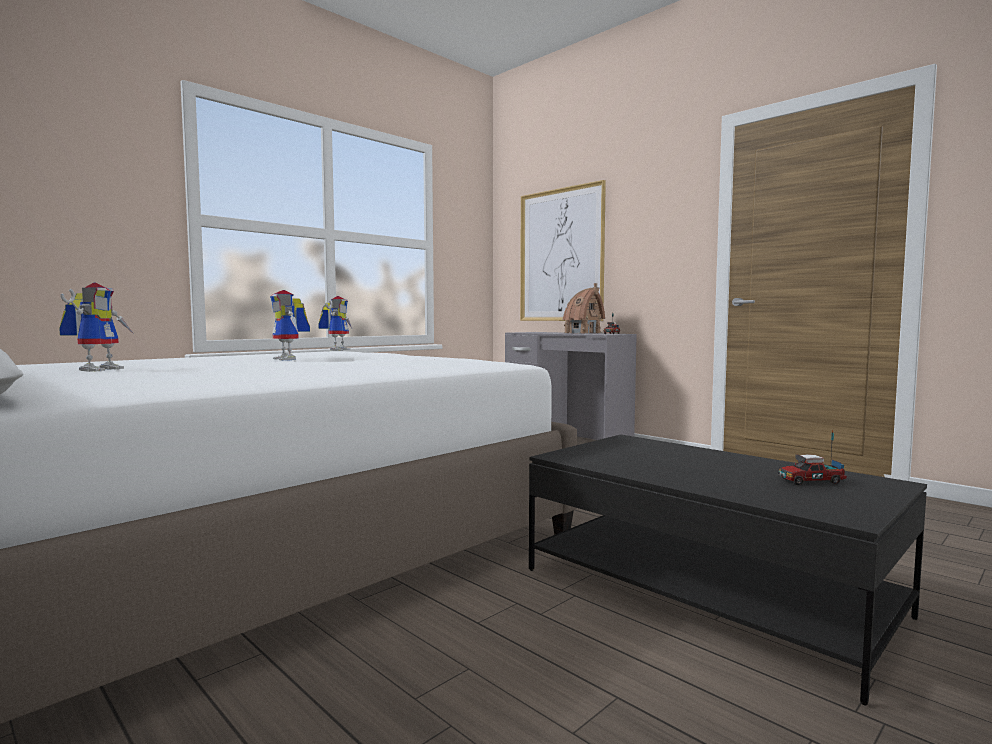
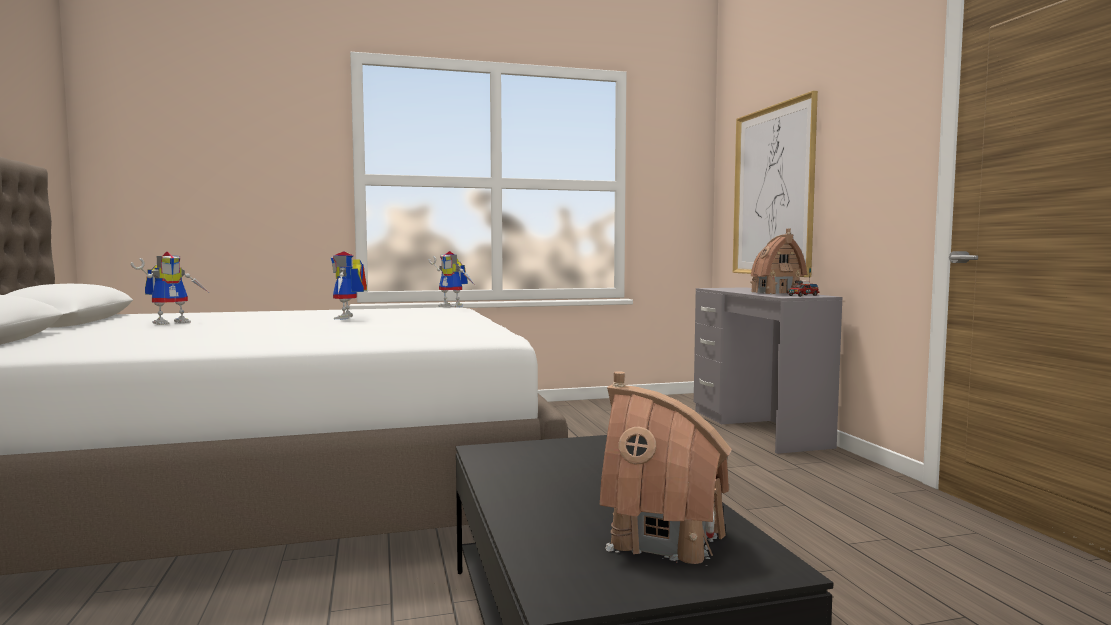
camera: 30 degrees right, 0 degrees up
toy robot [318,296,352,351] -> toy robot turned 75 degrees clockwise [429,251,475,307]
toy truck [778,430,847,485] -> toy house [600,371,732,566]

